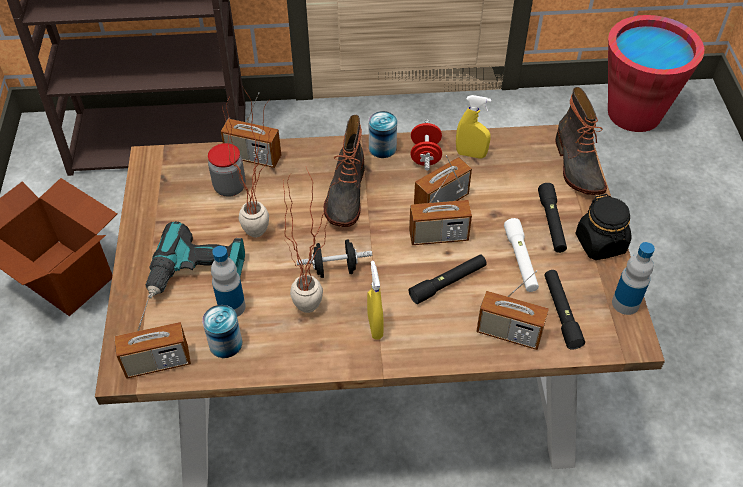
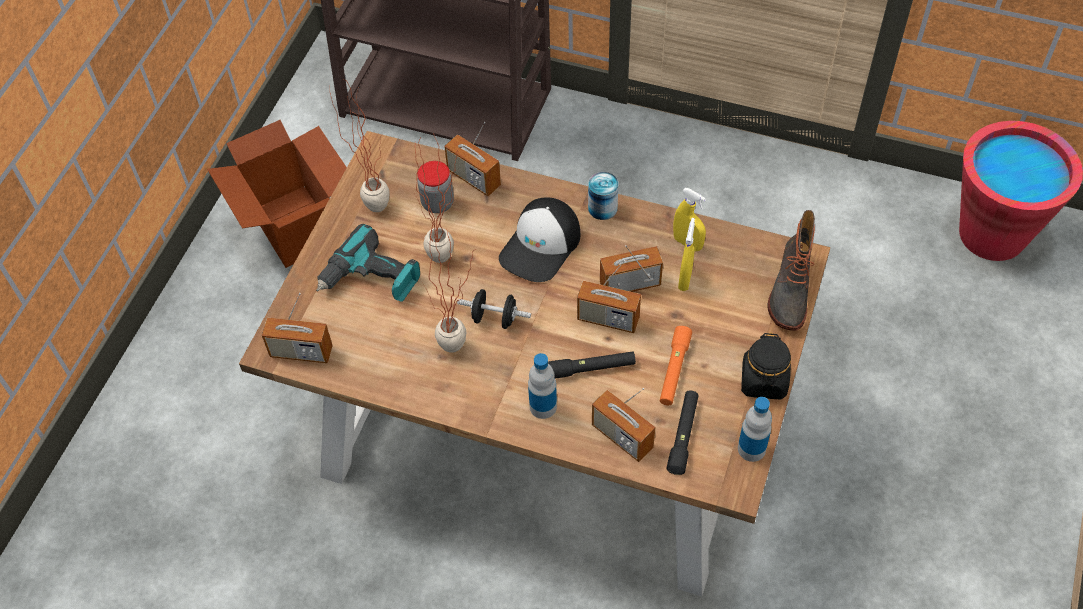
camera: 25 degrees right, 5 degrees up
can [202,305,242,358] -> none
bottle [211,246,246,317] -> bottle moved to [528,353,557,419]
boot [324,115,365,227] -> cap [499,198,580,282]
yellow spray bottle [367,261,384,340] -> yellow spray bottle moved to [678,218,695,291]
red dumbbell [410,120,442,171] -> none
white flashlight [504,218,539,292] -> orange flashlight [660,326,692,405]
black flashlight [538,183,567,253] -> none
none -> potted plant [329,79,390,212]

